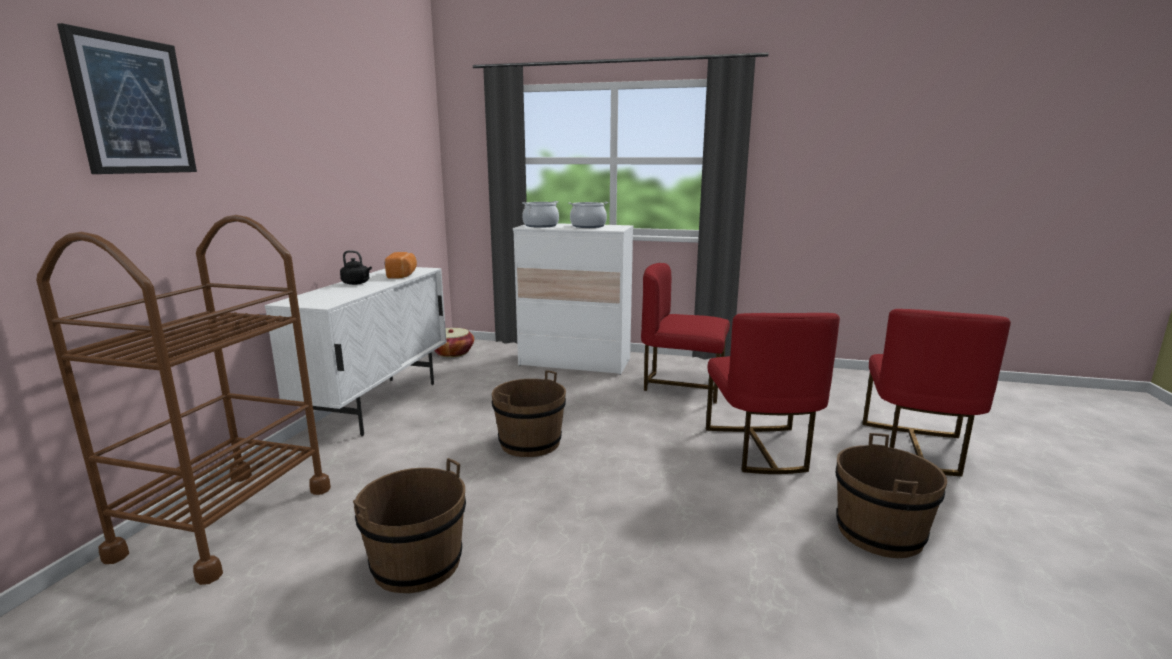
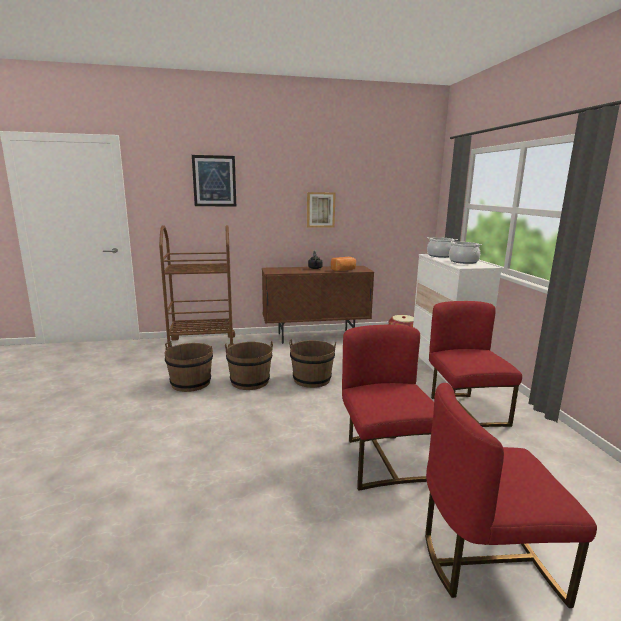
camera: 65 degrees right, 0 degrees up
white cabinet [265,267,447,436] -> brown cabinet [262,266,374,344]
red chair [706,313,840,474] -> red chair turned 105 degrees clockwise [342,325,434,491]
brown bucket [836,433,947,558] -> brown bucket moved to [225,341,273,390]
none -> picture [307,192,336,228]

